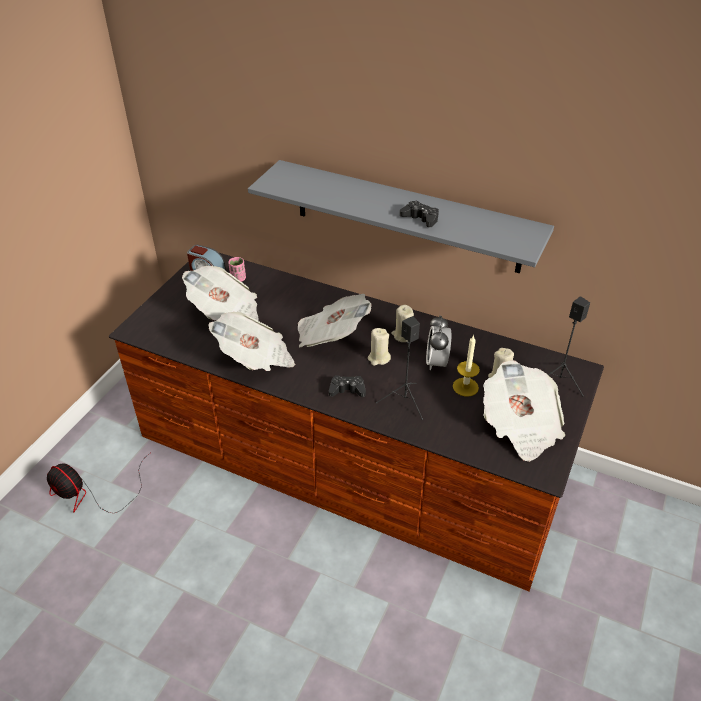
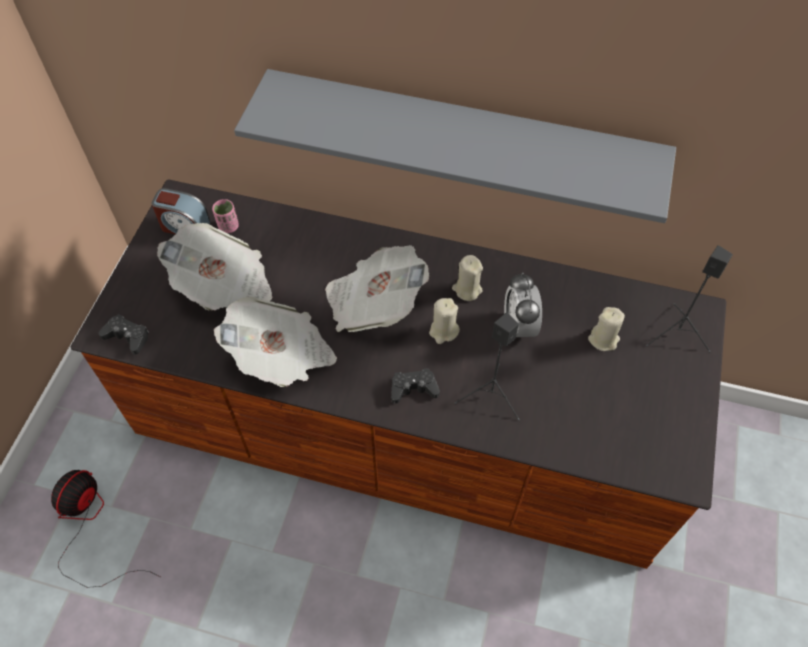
camera: 10 degrees left, 15 degrees up
fan [47,452,151,513] -> fan turned 90 degrees clockwise [51,470,160,588]
black game controller [400,201,439,227] -> black game controller moved to [98,314,149,355]
candle [453,335,480,397] -> none
newspaper [483,360,565,462] -> none

